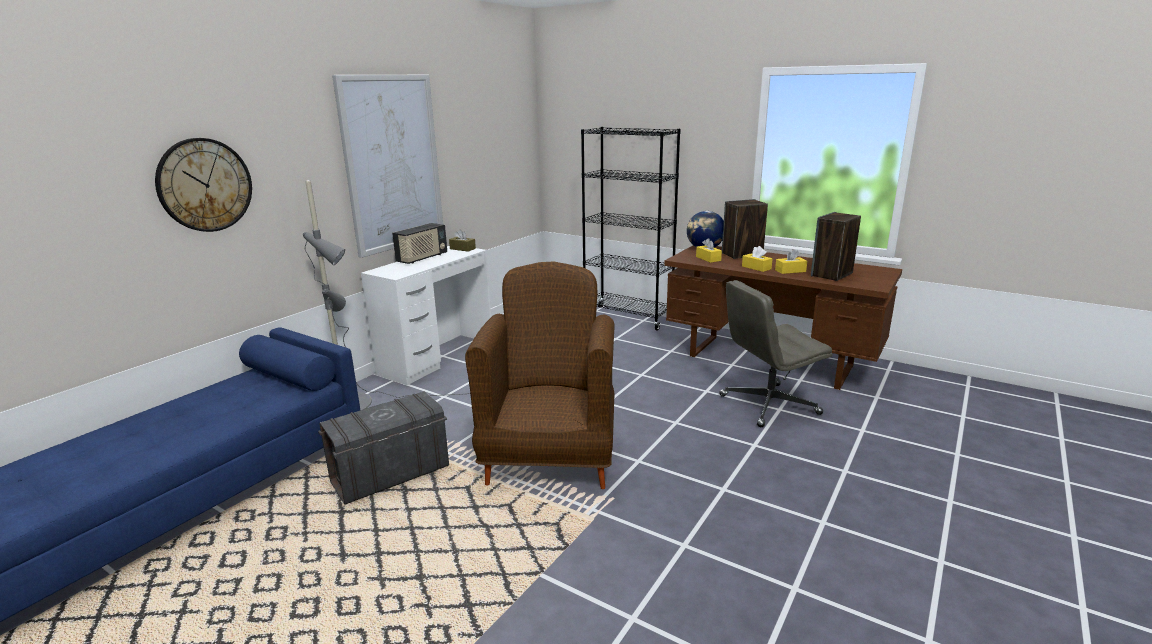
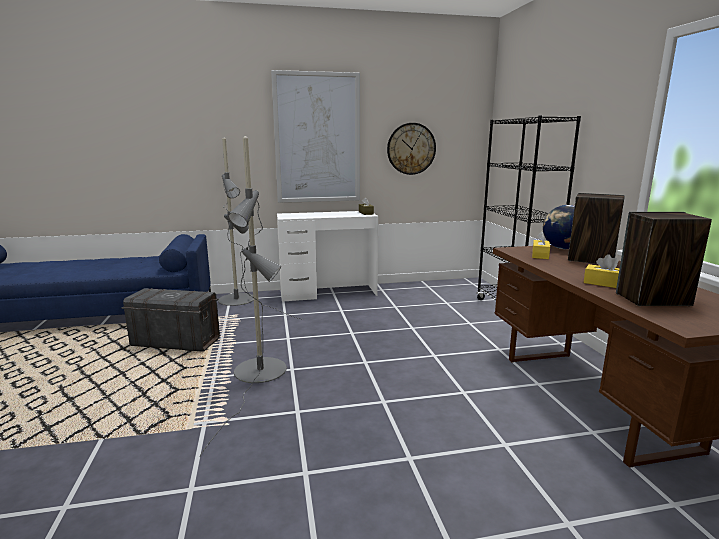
camera: 45 degrees right, 5 degrees down
wall clock [155,138,252,232] -> wall clock moved to [387,123,436,175]
radio [392,223,447,264] -> none
brown armchair [465,261,615,489] -> grey floor lamp [200,136,287,457]
grey office chair [720,280,833,427] -> none
yellow tissue box [742,246,772,272] -> none

